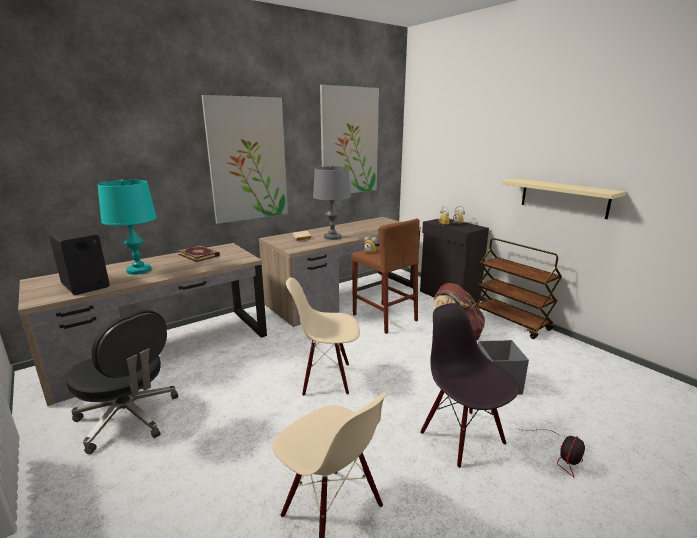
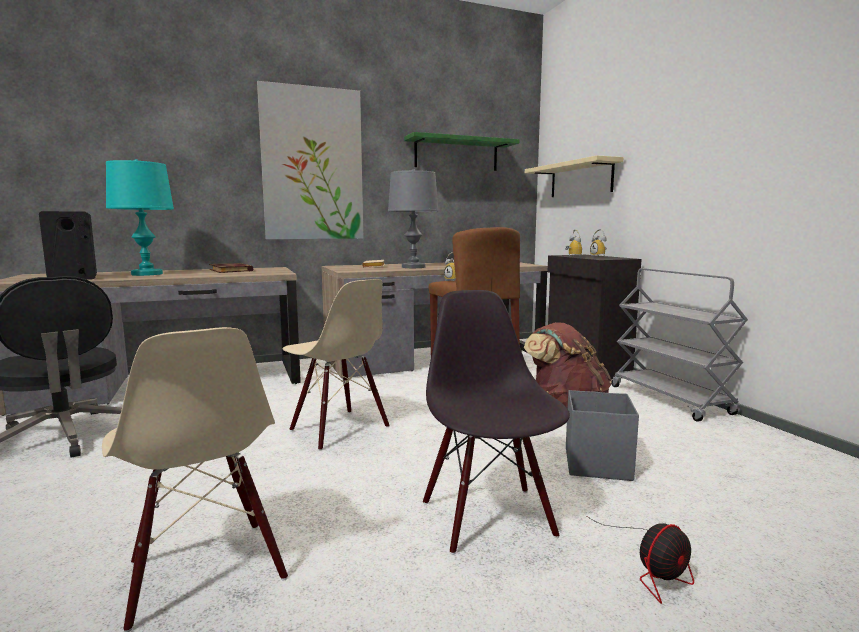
camera: 15 degrees right, 10 degrees down
beige chair [286,278,360,396] -> beige chair turned 150 degrees counterclockwise [282,279,390,451]
picture [320,85,379,193] -> green shelf [404,132,519,171]
brown cart [476,238,562,339] -> grey cart [612,268,748,422]
beige shelf [502,179,626,219] -> beige shelf moved to [525,155,624,197]

